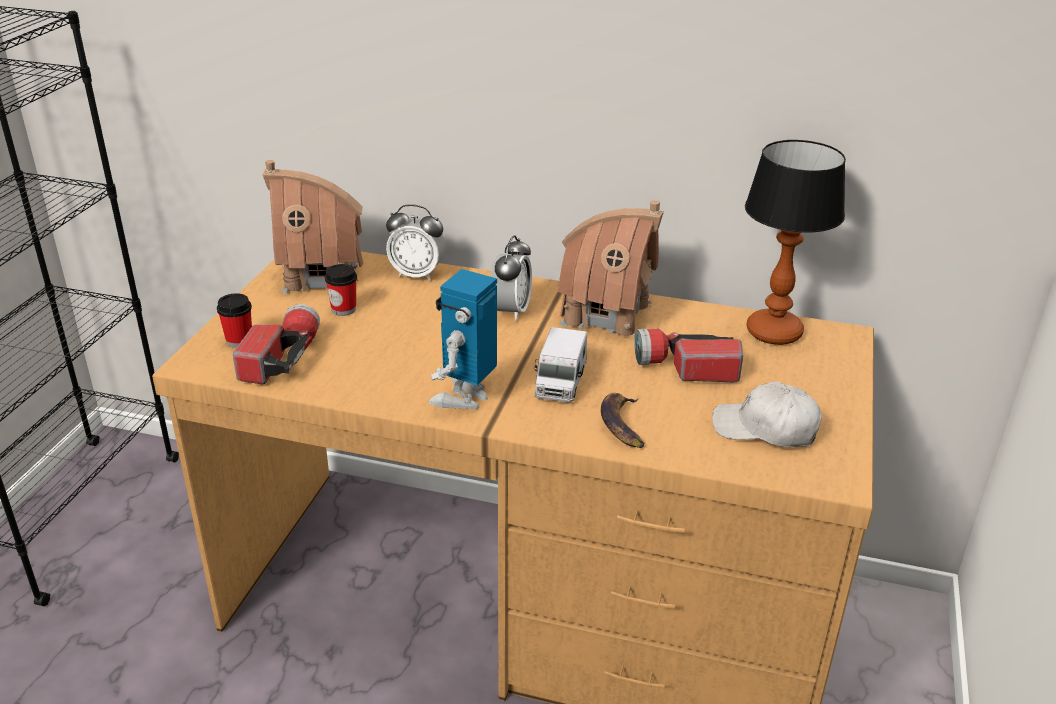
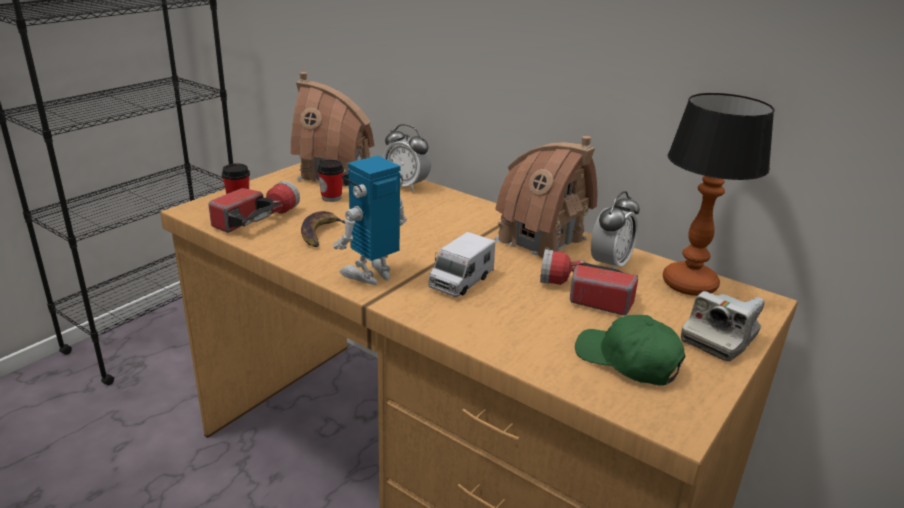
camera: 20 degrees right, 5 degrees down
alarm clock [491,235,532,321] -> alarm clock moved to [591,191,640,269]
banana [601,393,644,448] -> banana moved to [301,211,346,247]
white cap [712,381,822,448] -> green cap [575,315,685,386]
none -> camera [681,291,765,362]

